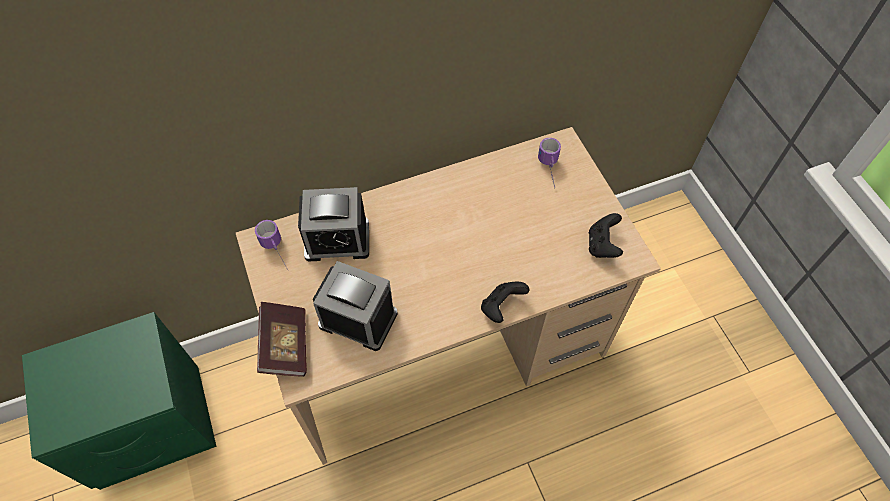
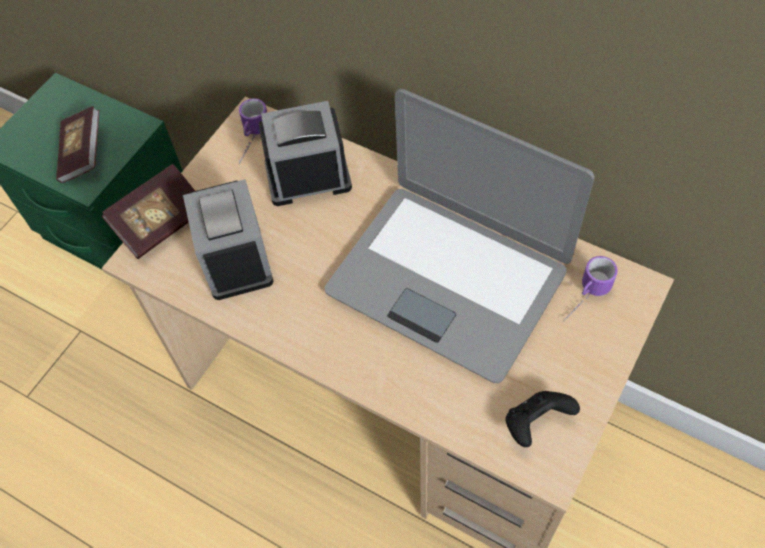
camera: 55 degrees right, 0 degrees up
alarm clock [298,187,369,262] -> alarm clock turned 120 degrees clockwise [259,101,352,206]
black game controller [481,282,530,323] -> none
none -> book [56,106,99,183]
none -> laptop [325,89,595,383]

